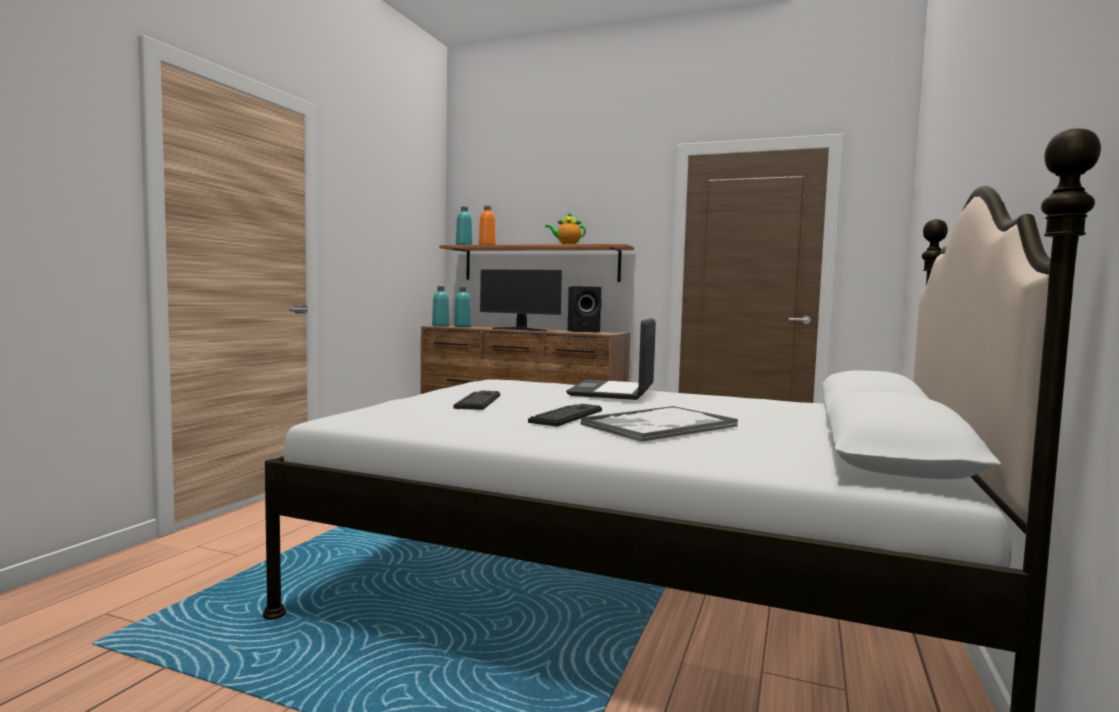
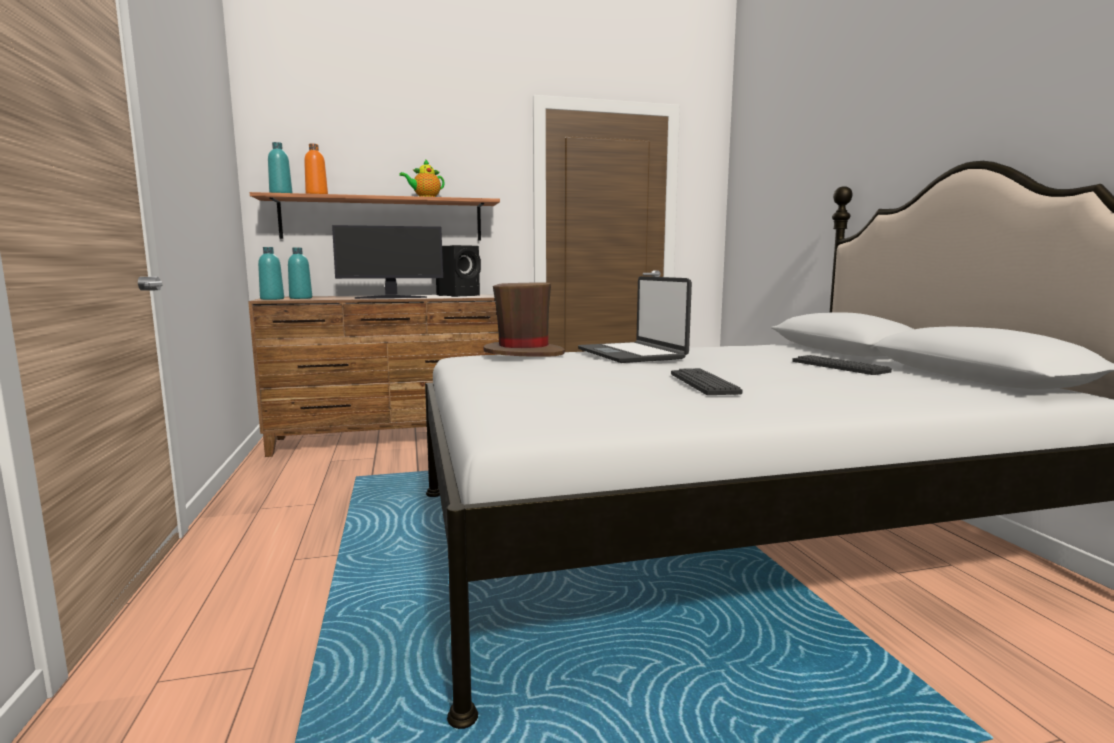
camera: 35 degrees left, 5 degrees up
keyboard [453,390,500,410] -> keyboard moved to [792,355,892,375]
tray [581,406,738,442] -> none
none -> brown hat [483,282,565,357]

